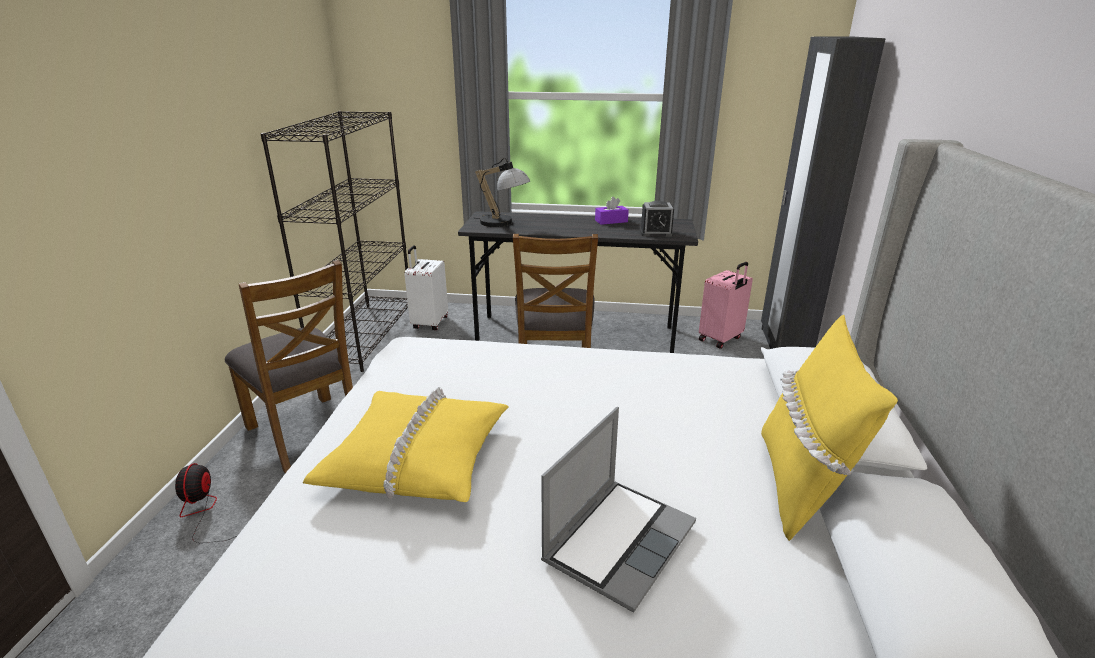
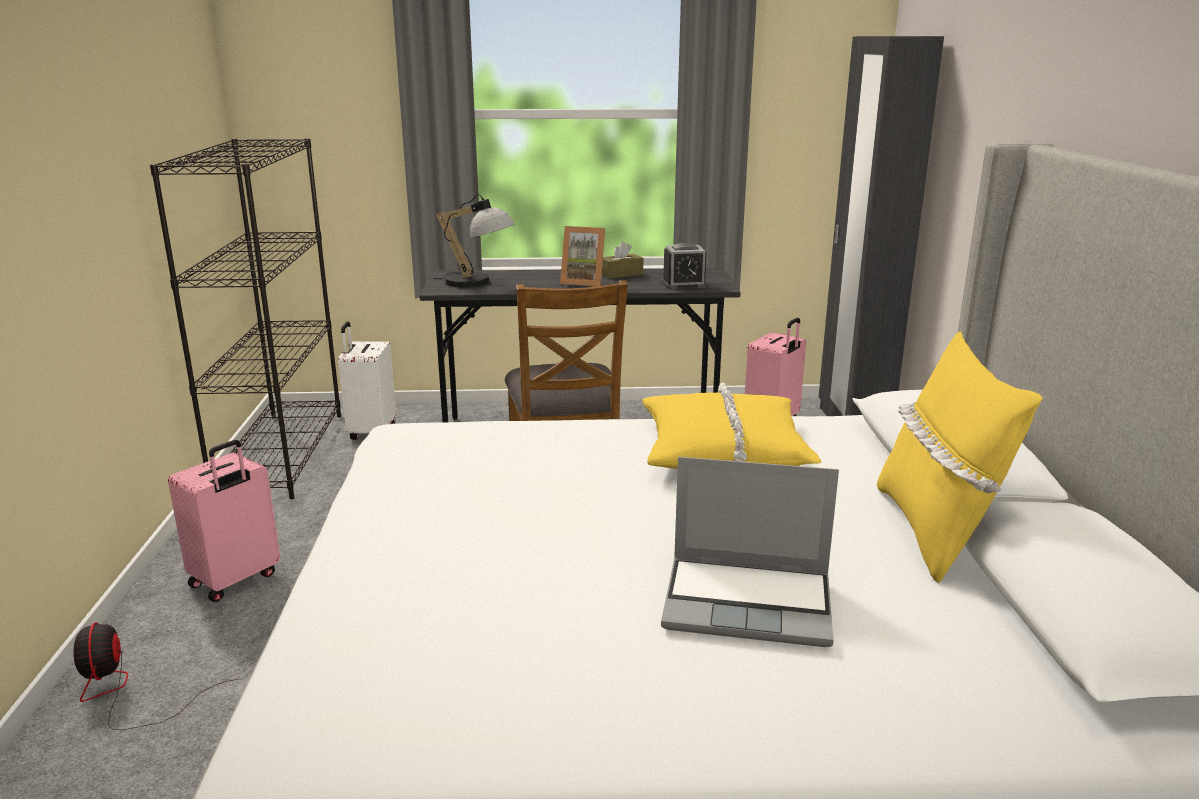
camera: 10 degrees left, 5 degrees down
brown chair [225,260,353,473] -> pink suitcase [168,440,280,602]
yellow pillow [303,387,509,502] -> yellow pillow moved to [642,383,821,469]
laptop [541,407,696,613] -> laptop turned 75 degrees clockwise [661,457,839,647]
purple tissue box [595,197,629,225] -> brown tissue box [602,241,643,279]
none -> picture frame [560,226,605,286]

